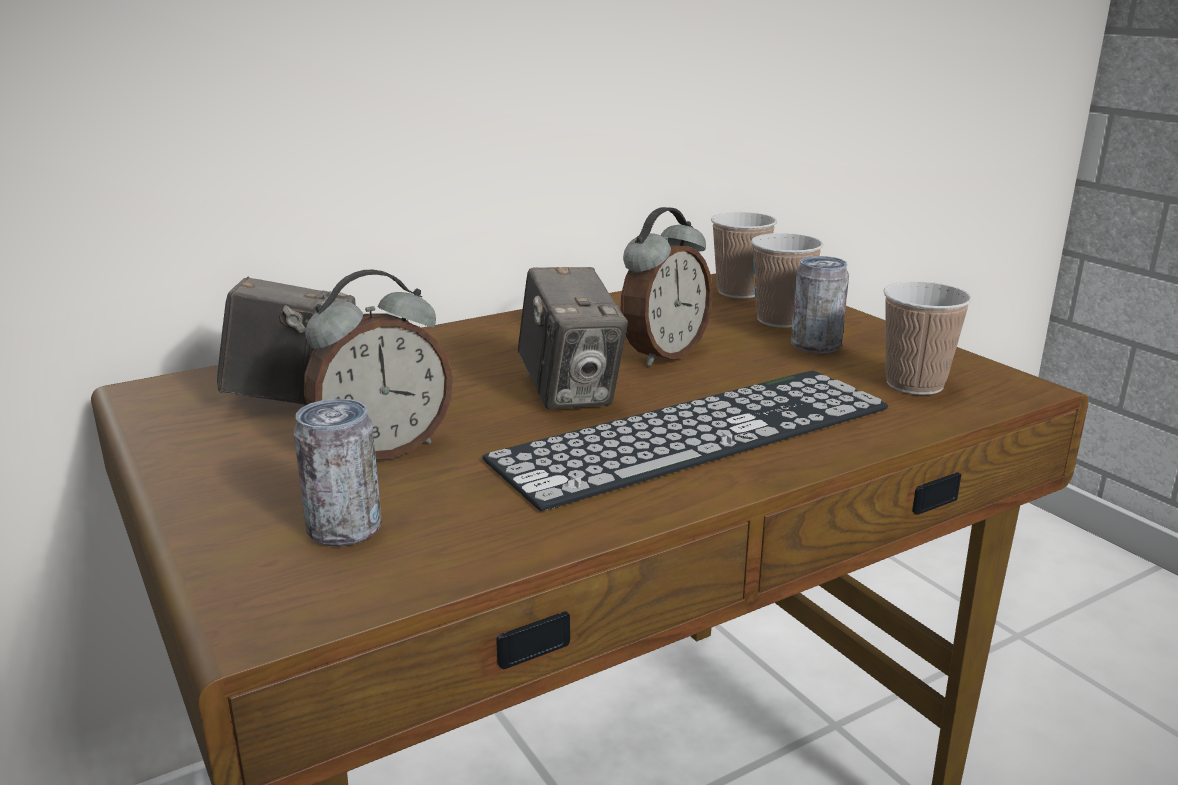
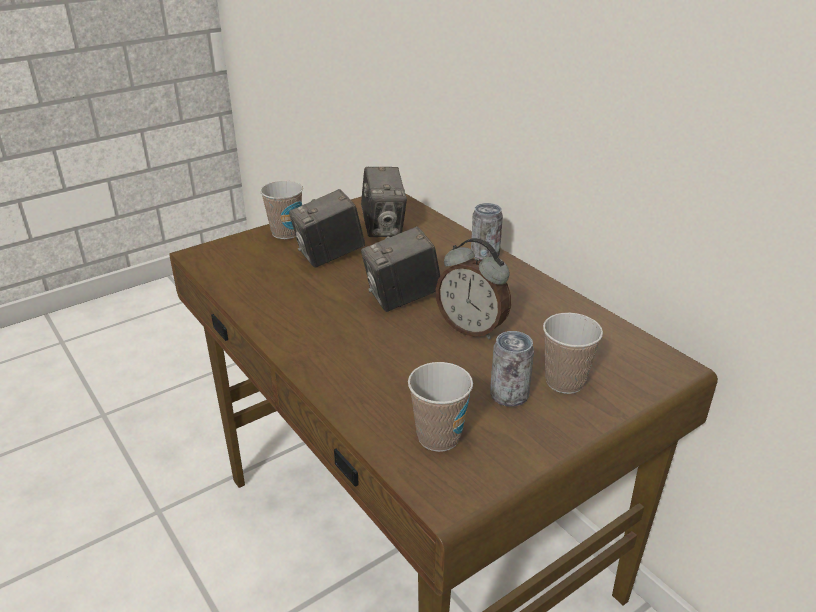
camera: 85 degrees right, 10 degrees up
can [294,398,382,547] -> can moved to [471,203,503,260]
alarm clock [304,270,453,459] -> camera [289,189,365,268]
keyboard [483,371,888,511] -> none
cup [711,212,777,299] -> cup moved to [260,181,303,239]

